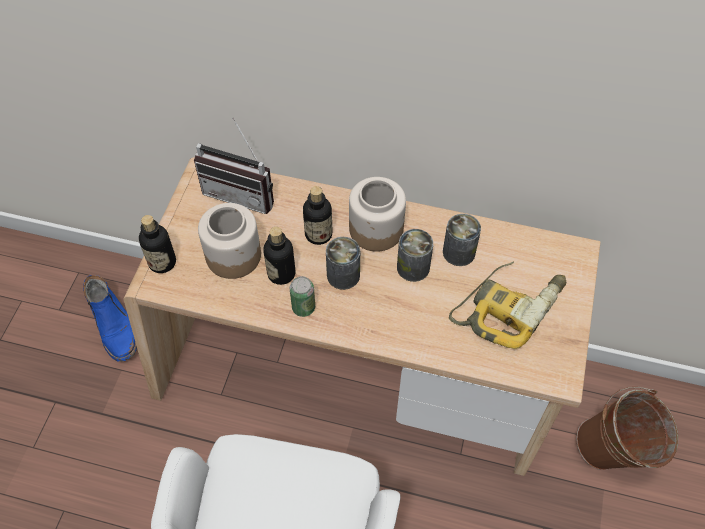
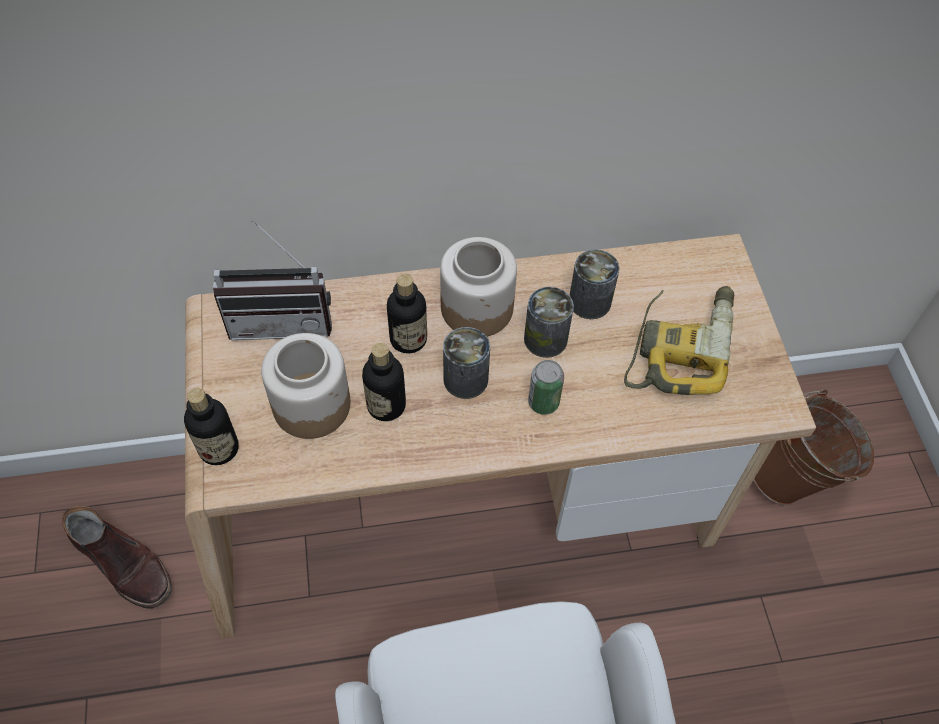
camera: 25 degrees left, 0 degrees up
blue boot [83,275,137,362] -> brown boot [62,506,172,609]
can [290,276,315,317] -> can moved to [528,360,564,415]

